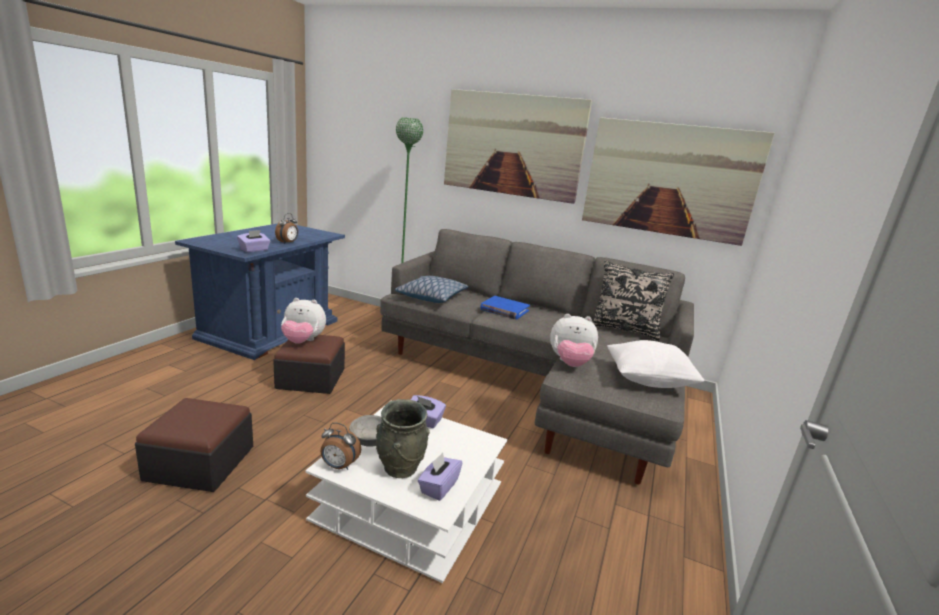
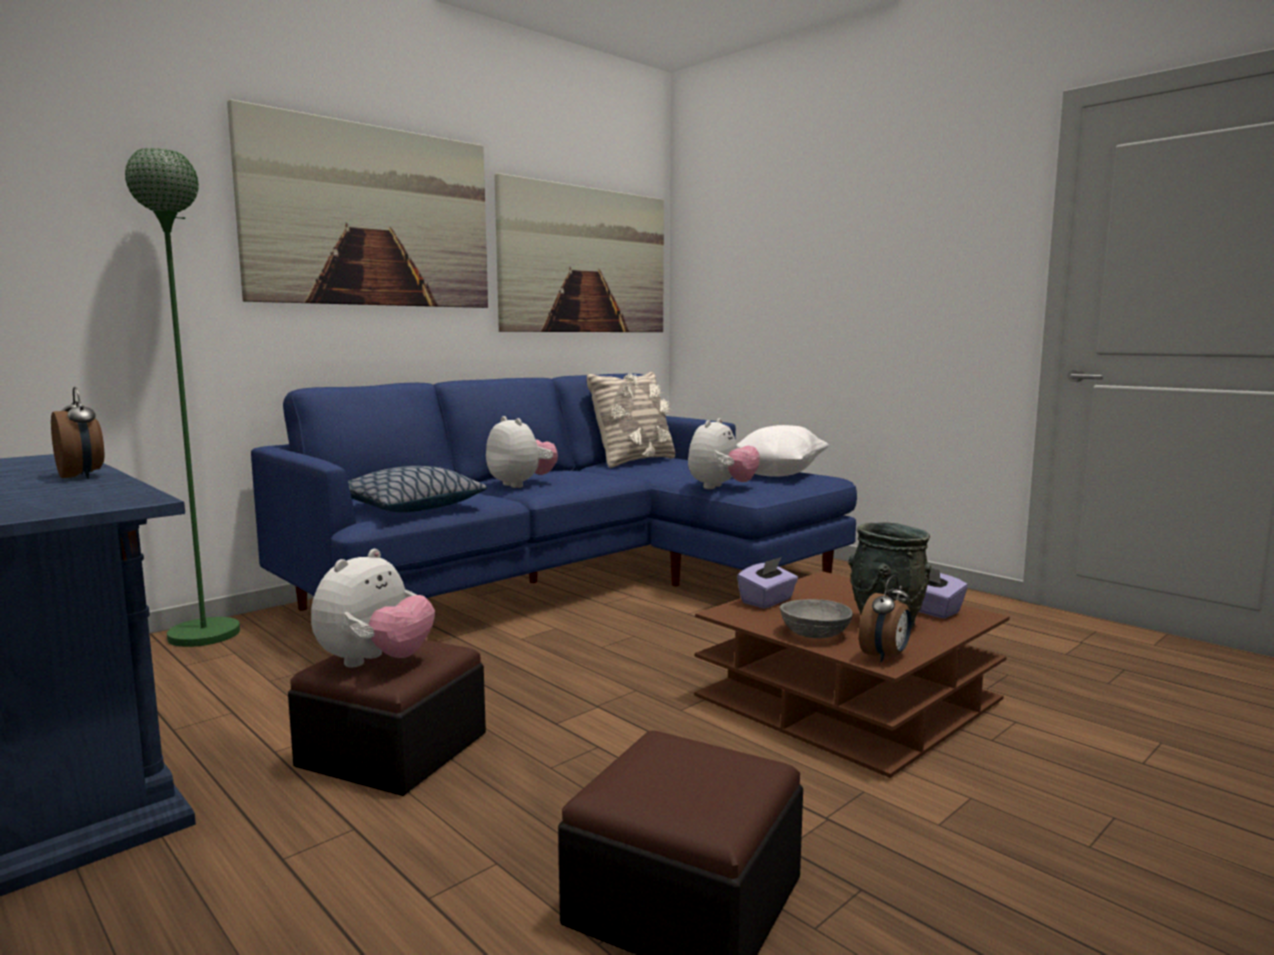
camera: 65 degrees left, 10 degrees down
purple tissue box [237,230,270,252] -> none
white coffee table [305,402,507,583] -> brown coffee table [694,571,1010,778]
grey sofa [380,229,694,484] -> blue sofa [251,374,857,611]
blue book [480,296,530,320] -> plush toy [486,416,558,488]
black pillow [591,261,674,341] -> beige pillow [587,372,675,468]

